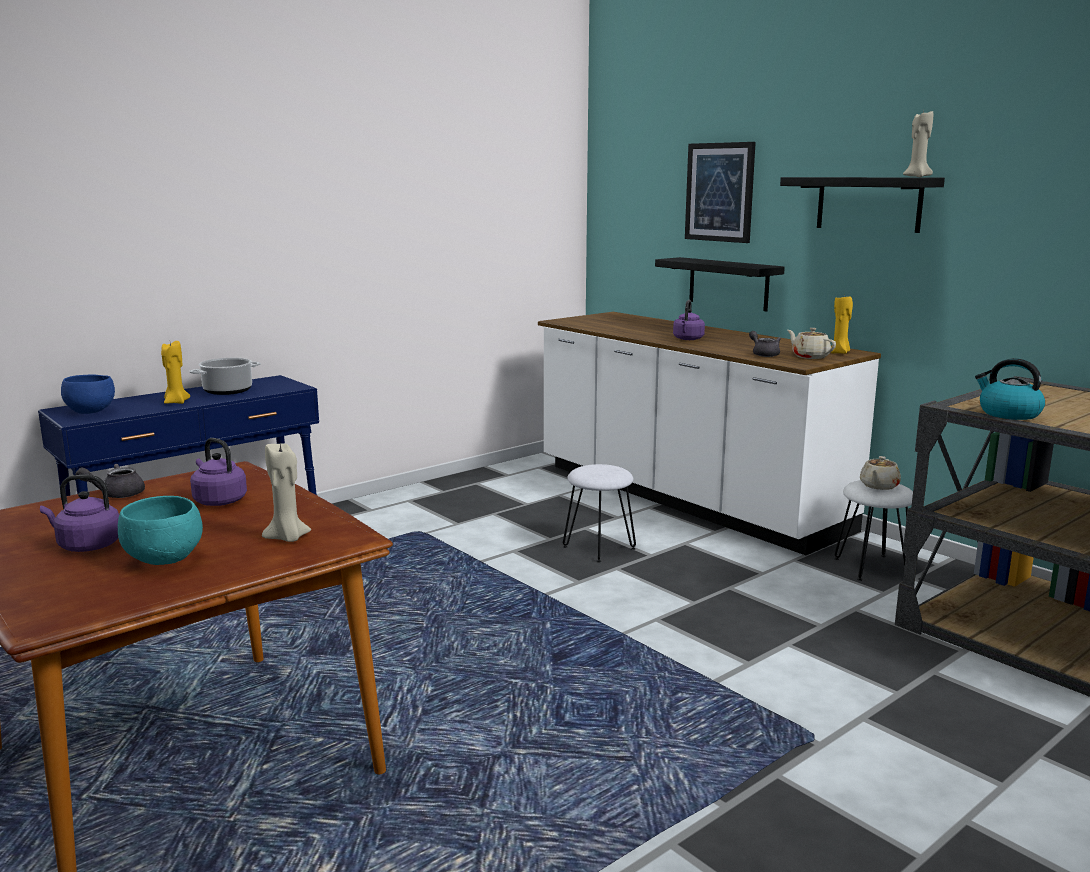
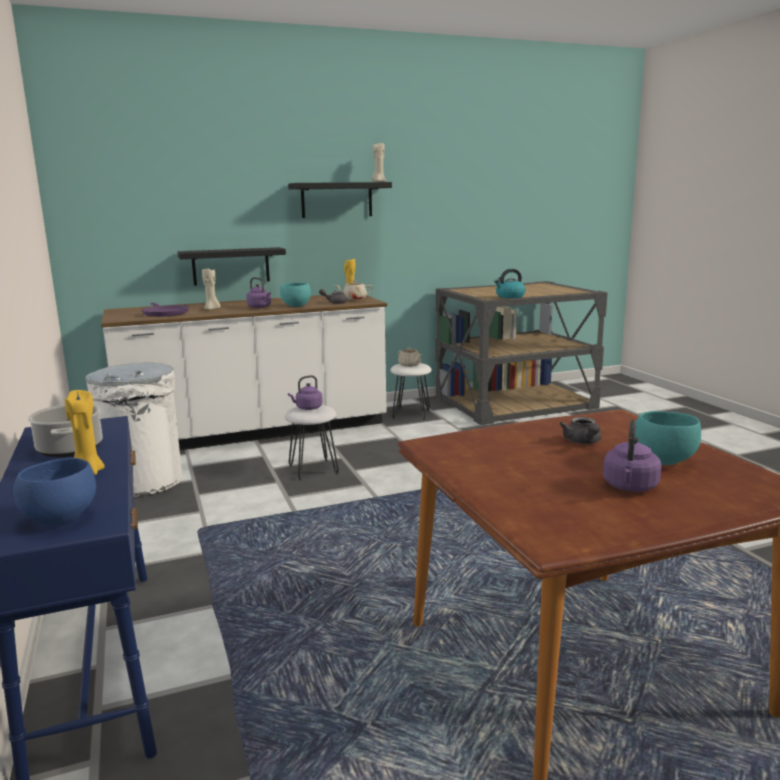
camera: 70 degrees left, 0 degrees up
grey teapot [75,464,145,498] -> grey teapot moved to [560,417,601,444]
purple kettle [190,438,247,506] -> purple kettle moved to [288,375,323,410]
beige candle [262,443,311,542] -> beige candle moved to [202,269,221,310]
picture [685,142,756,243] -> none
none -> white trash can [85,363,183,497]
none -> purple frying pan [142,302,189,317]
none -> turquoise bowl [280,283,311,307]

